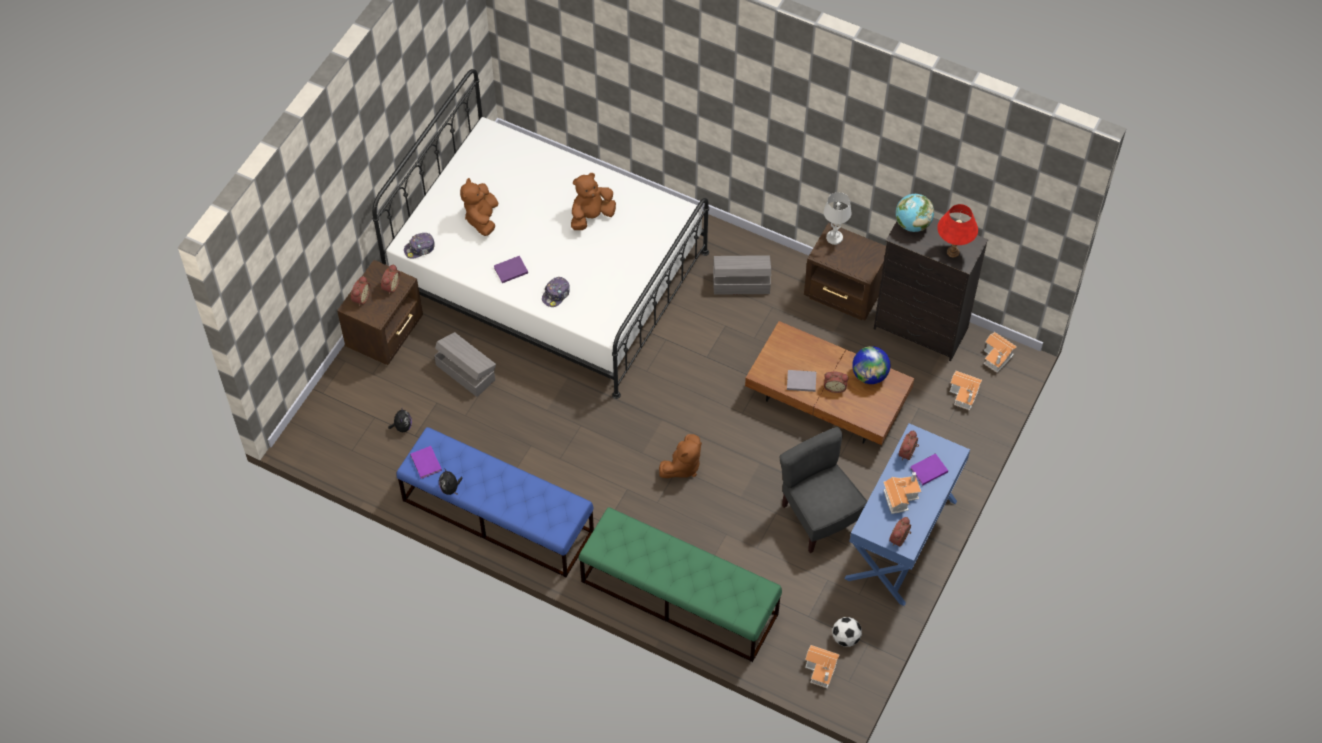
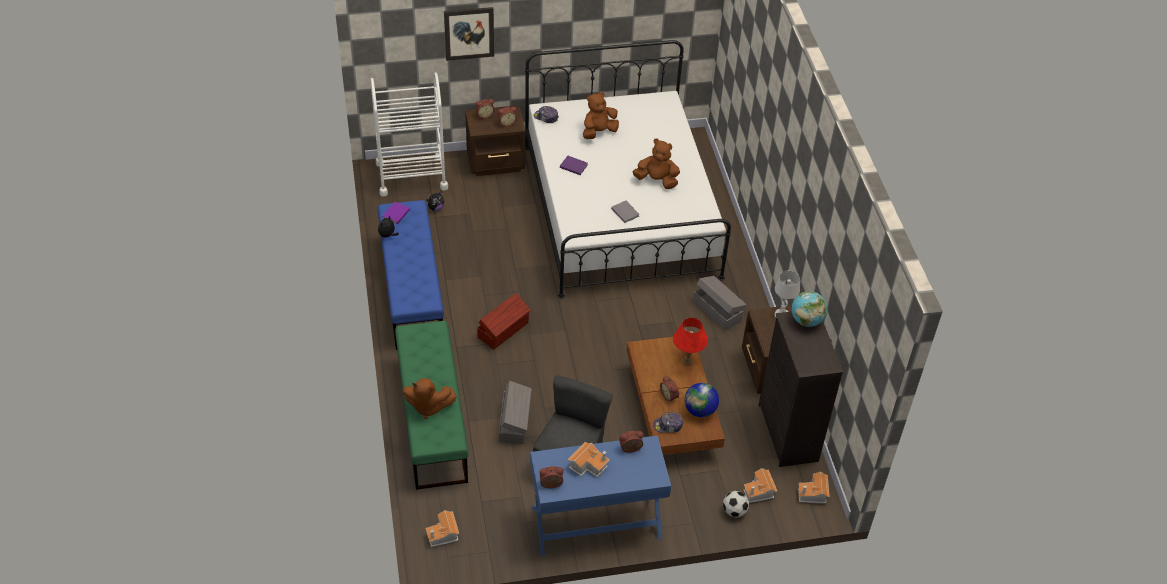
camera: 50 degrees right, 10 degrees down
grey storage box [434,332,496,397] -> grey storage box moved to [499,381,532,444]
cap [542,277,570,307] -> cap moved to [653,412,683,433]
brown plush toy [659,434,702,478] -> brown plush toy moved to [402,378,457,419]
grey book [787,370,816,392] -> grey book moved to [611,201,640,223]
football [832,617,862,647] -> football moved to [723,491,749,517]
purple book [910,453,948,485] -> none
red table lamp [937,204,978,257] -> red table lamp moved to [673,318,708,366]
none -> white cart [370,72,448,196]
none -> picture [444,7,494,61]
none -> brown storage box [477,293,531,350]

